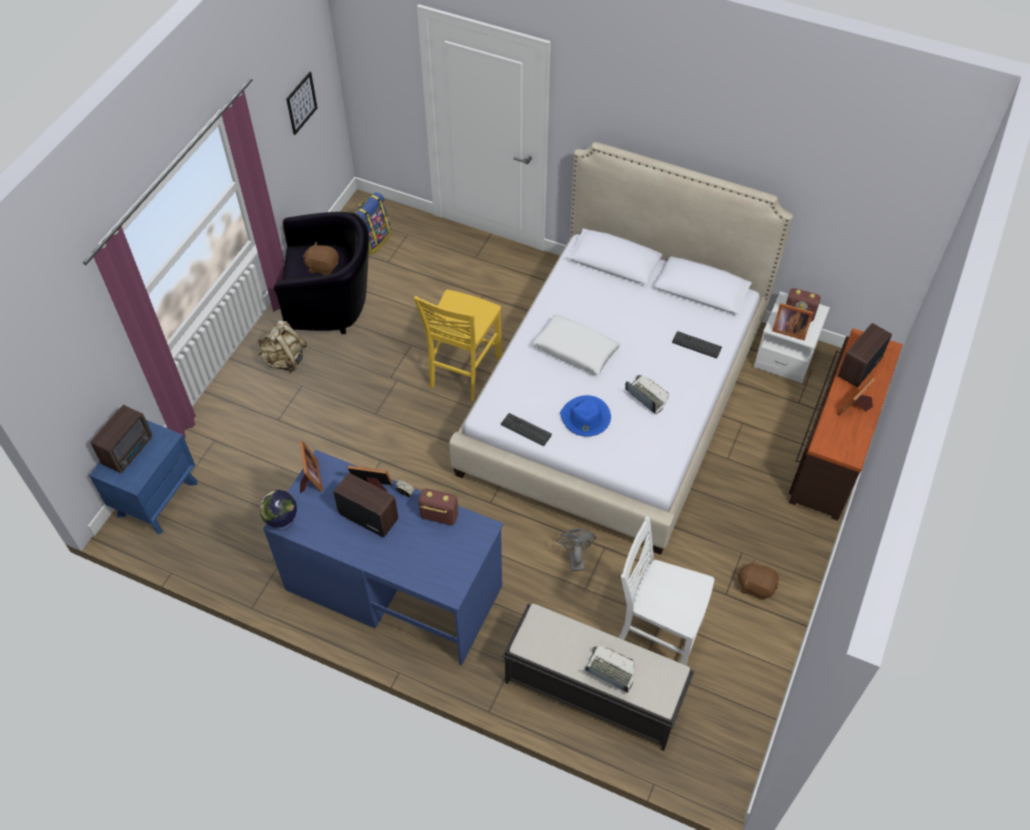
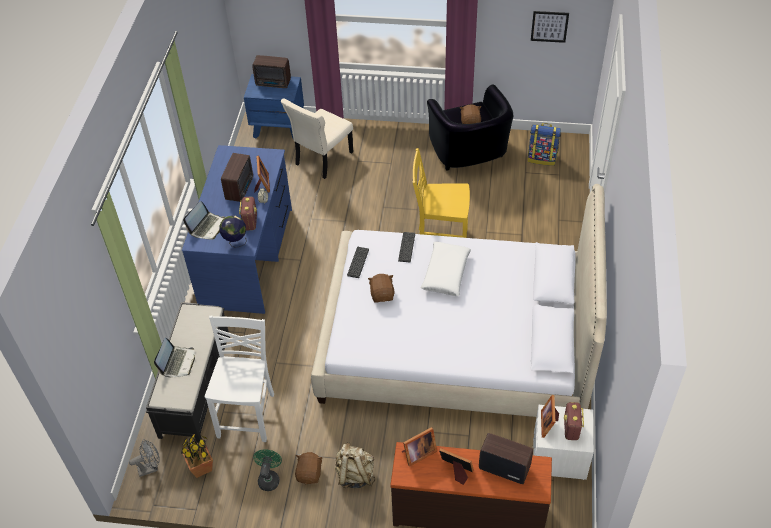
camera: 75 degrees right, 5 degrees down
beige backpack [257,320,307,373] -> beige backpack moved to [335,442,375,488]
globe [259,490,297,531] -> globe moved to [219,216,247,248]
picture frame [299,441,323,493] -> picture frame moved to [402,427,437,467]
grey fan [557,528,596,572] -> grey fan moved to [129,439,160,477]
blue hat [560,395,611,437] -> brown plush toy [368,274,394,303]
laptop [625,375,669,415] -> laptop moved to [183,201,225,240]
keyboard [672,331,722,358] -> keyboard moved to [398,232,415,263]
none -> potted plant [181,434,213,478]
none -> green fan [253,449,282,491]
none -> beige chair [281,98,353,179]

